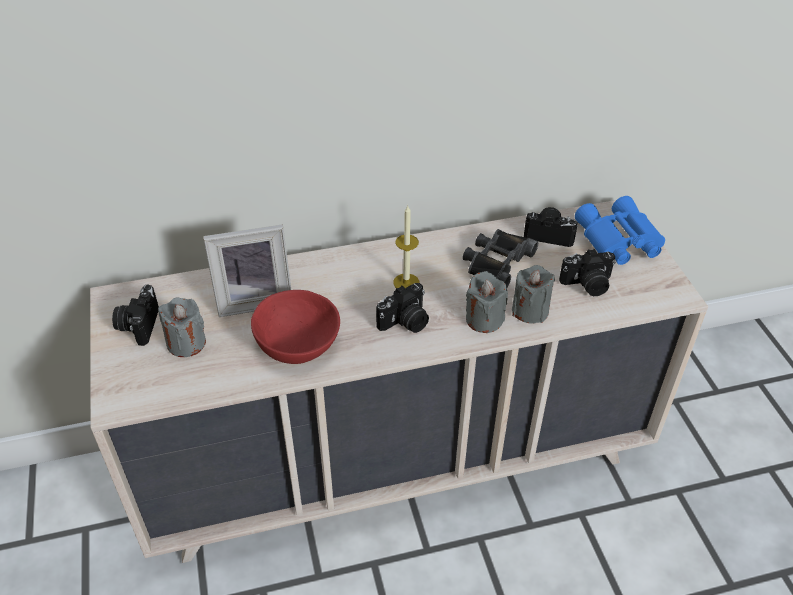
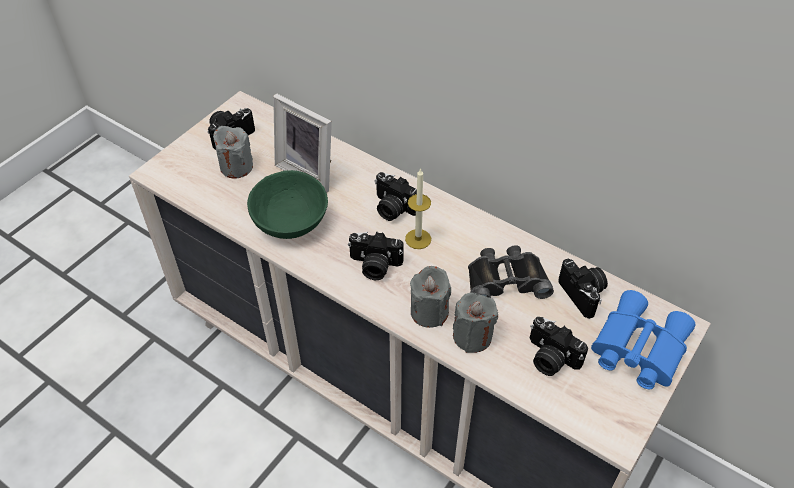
camera: 50 degrees right, 5 degrees up
red bowl [251,290,340,364] -> green bowl [247,170,328,239]
none -> camera [375,172,417,221]

